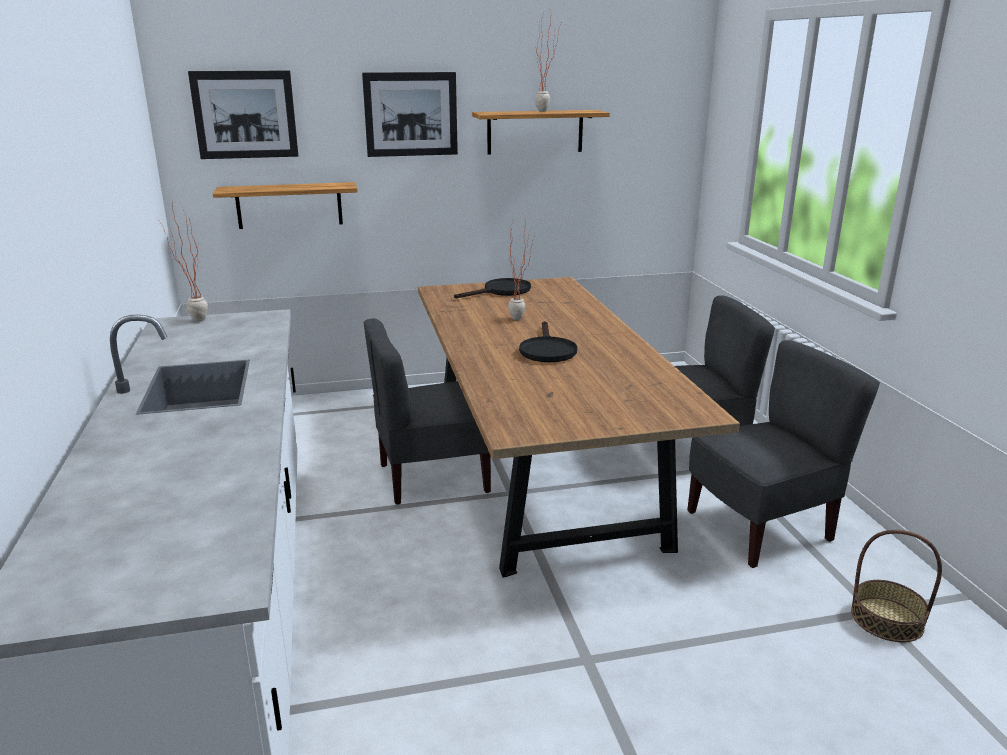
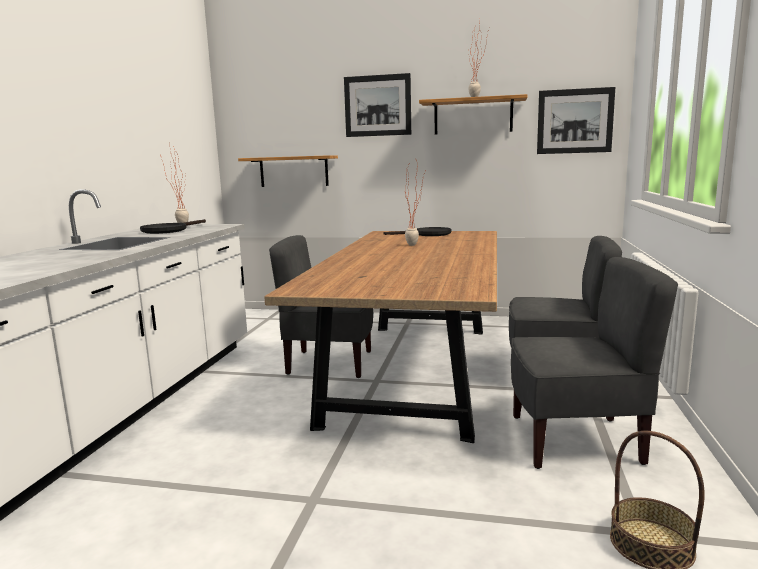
camera: 25 degrees right, 10 degrees down
picture [188,71,298,159] -> picture moved to [537,87,615,154]
black frying pan [519,321,577,362] -> black frying pan moved to [140,219,206,234]

